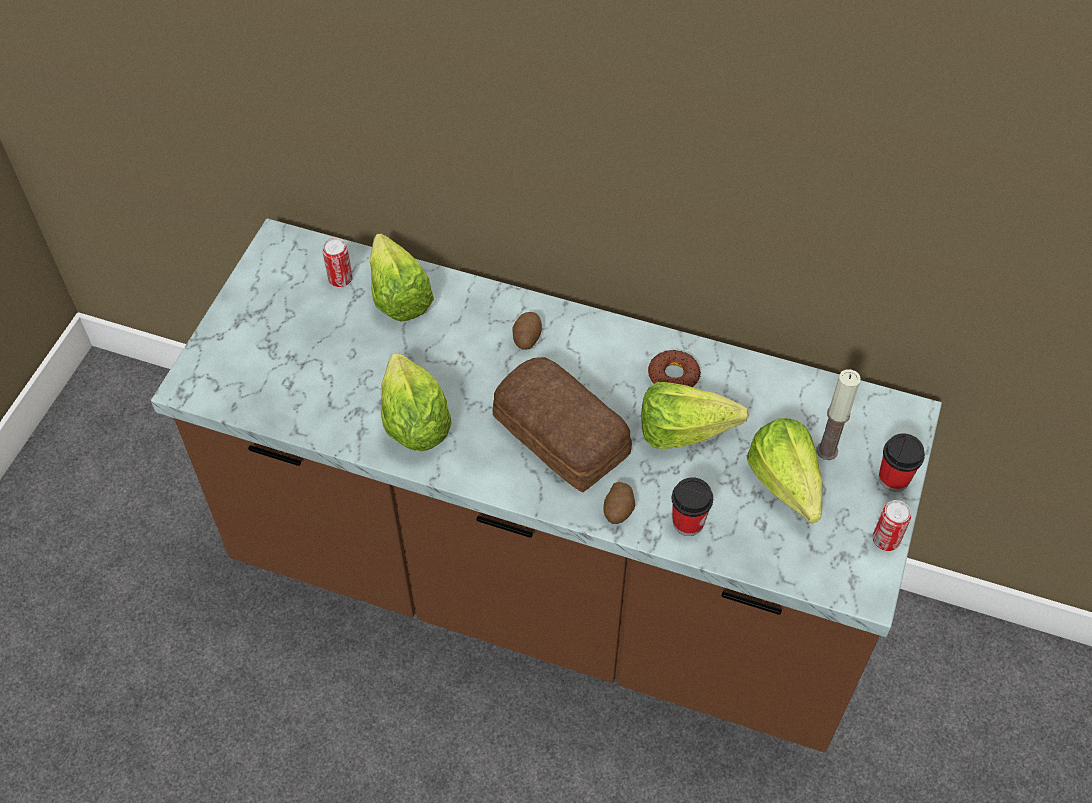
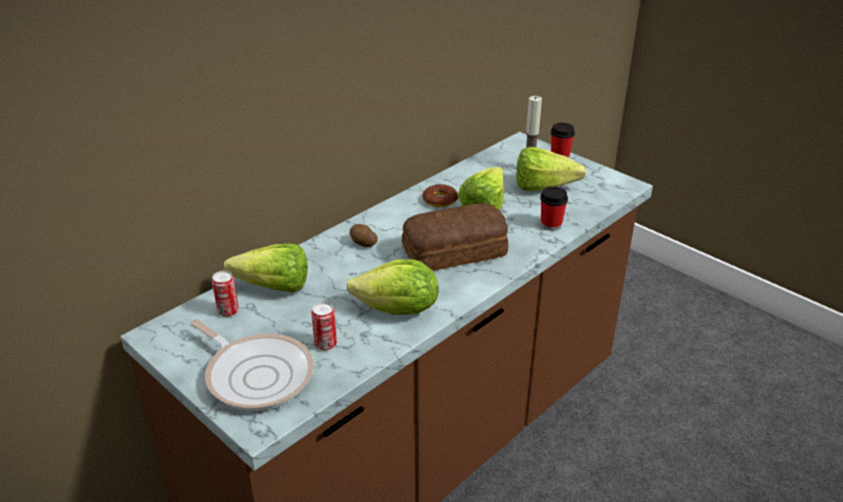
camera: 65 degrees left, 20 degrees down
potato [603,482,635,524] -> none
can [872,500,911,551] -> can moved to [311,302,337,350]
none -> frying pan [190,319,314,411]

